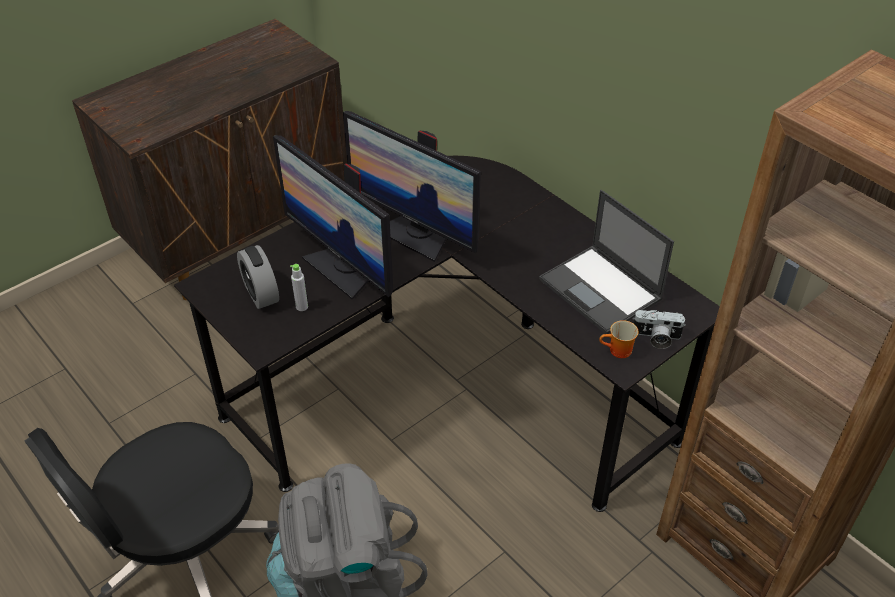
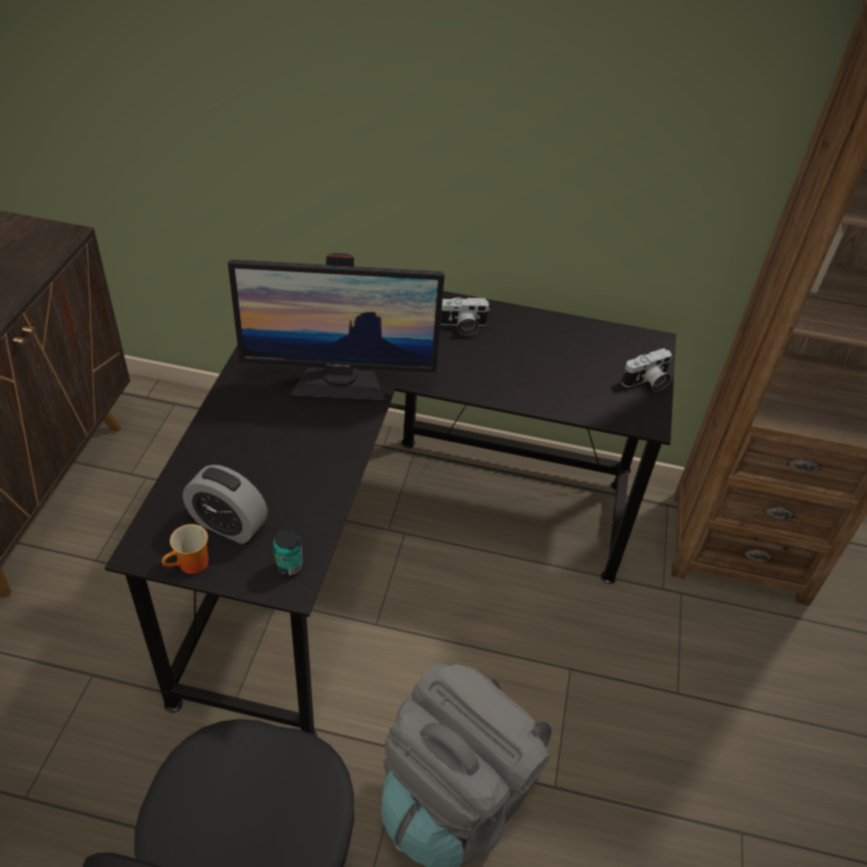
camera: 40 degrees left, 0 degrees up
monitor [273,135,393,300] -> none
grey bottle [290,264,308,311] -> none
laptop [539,190,674,334] -> none
mug [599,320,639,358] -> mug moved to [162,524,209,574]
none -> can [273,529,303,577]
none -> camera [440,297,490,336]

